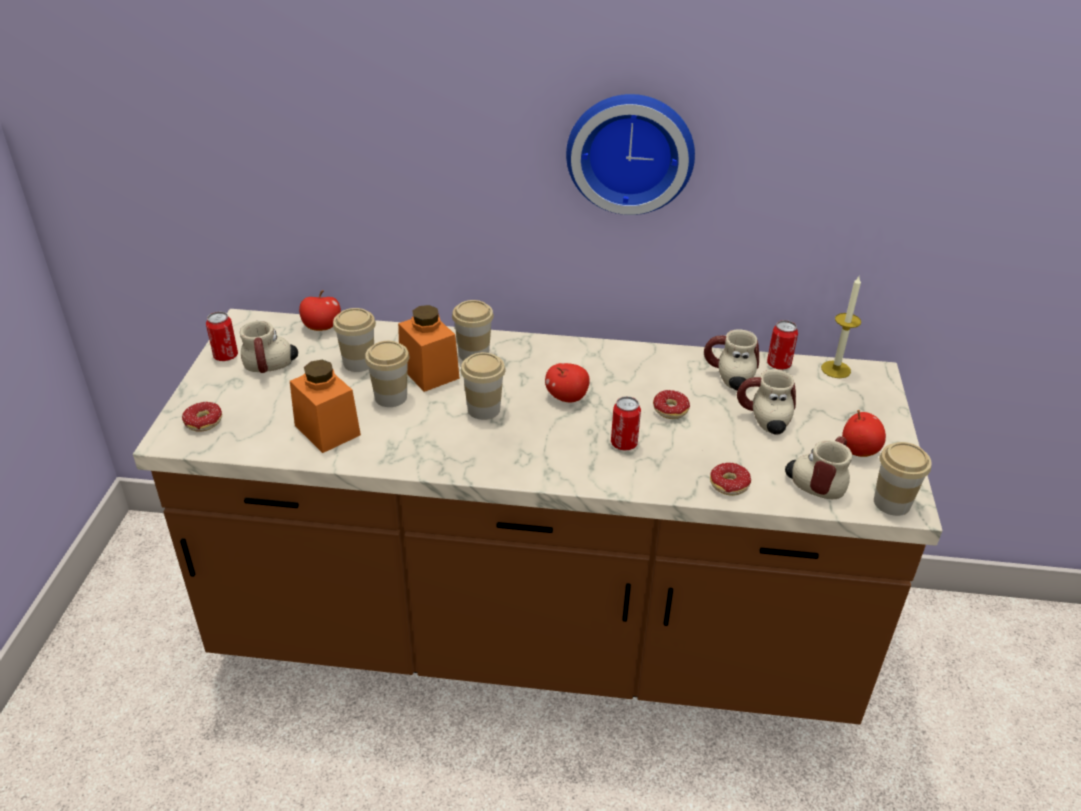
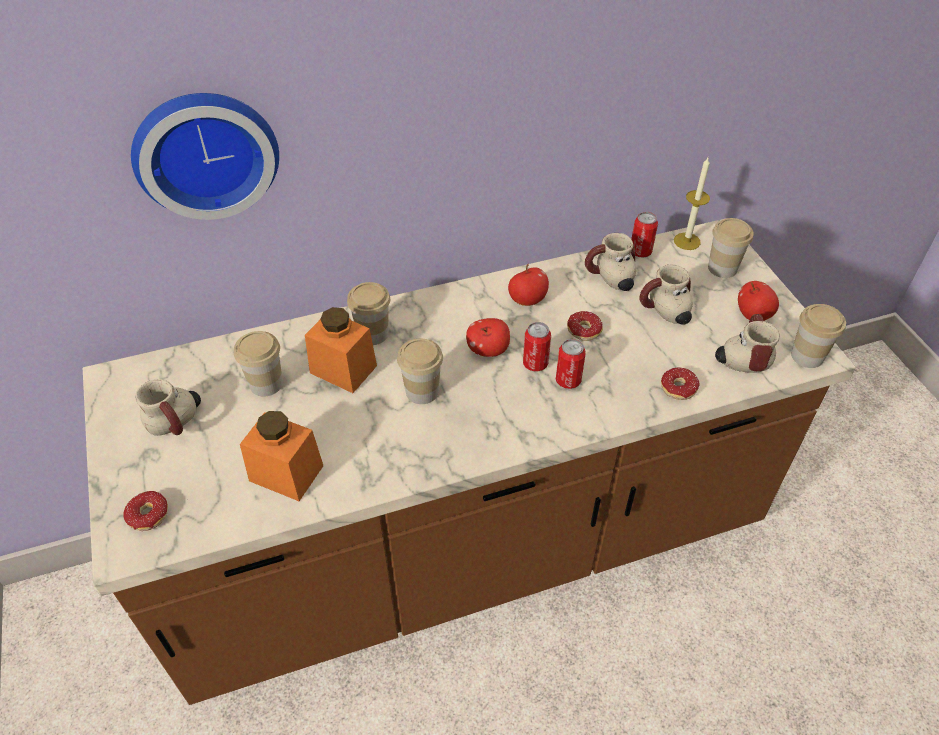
camera: 25 degrees left, 10 degrees up
can [206,311,238,361] -> can moved to [523,322,551,371]
apple [299,290,341,331] -> apple moved to [508,264,549,306]
cup [365,341,410,407] -> cup moved to [708,218,754,278]
wall clock [566,94,695,215] -> wall clock moved to [131,93,279,220]

